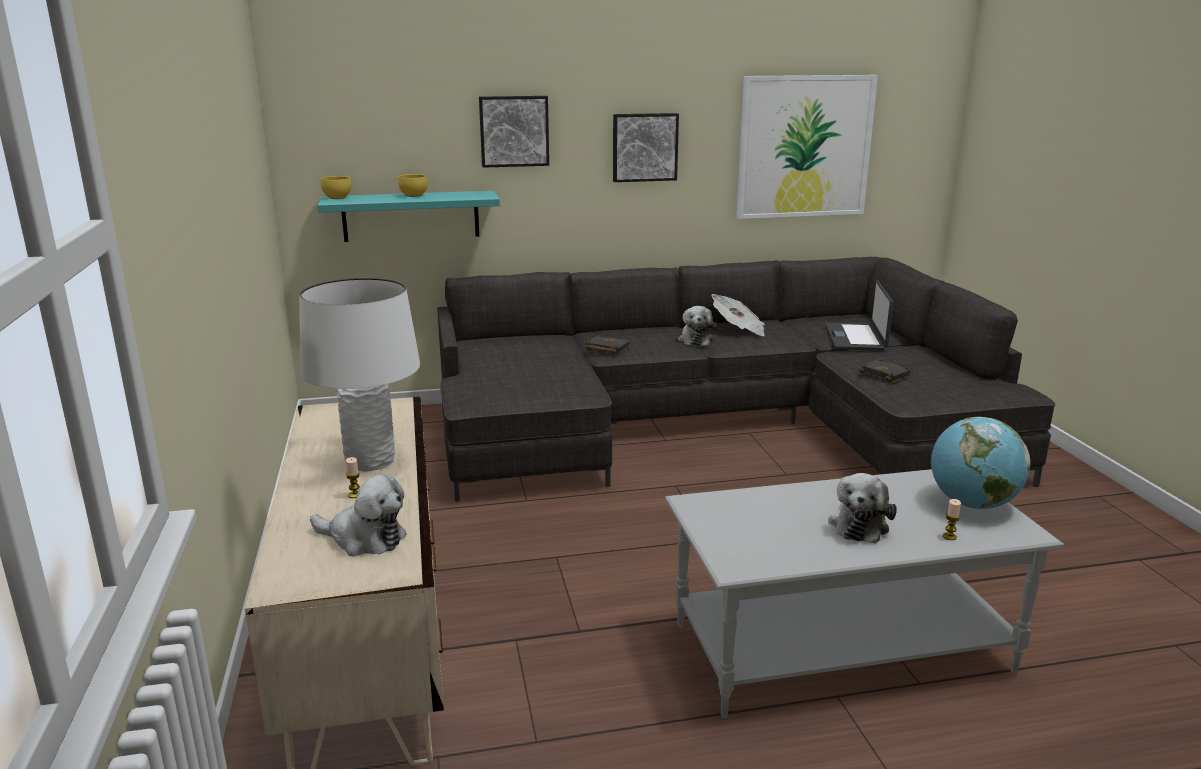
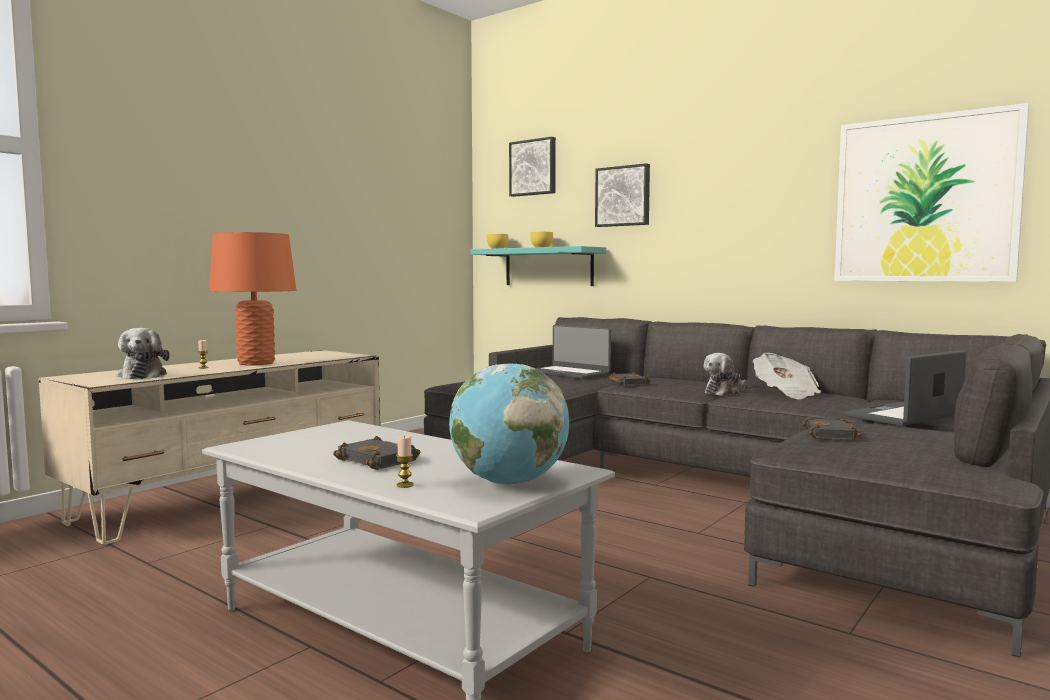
camera: 50 degrees right, 15 degrees down
white table lamp [299,278,420,471] -> orange table lamp [209,232,297,366]
picture [613,113,679,182] -> picture moved to [509,137,556,197]
plush toy [828,473,897,544] -> black book [333,436,420,470]
none -> laptop [535,325,611,379]

